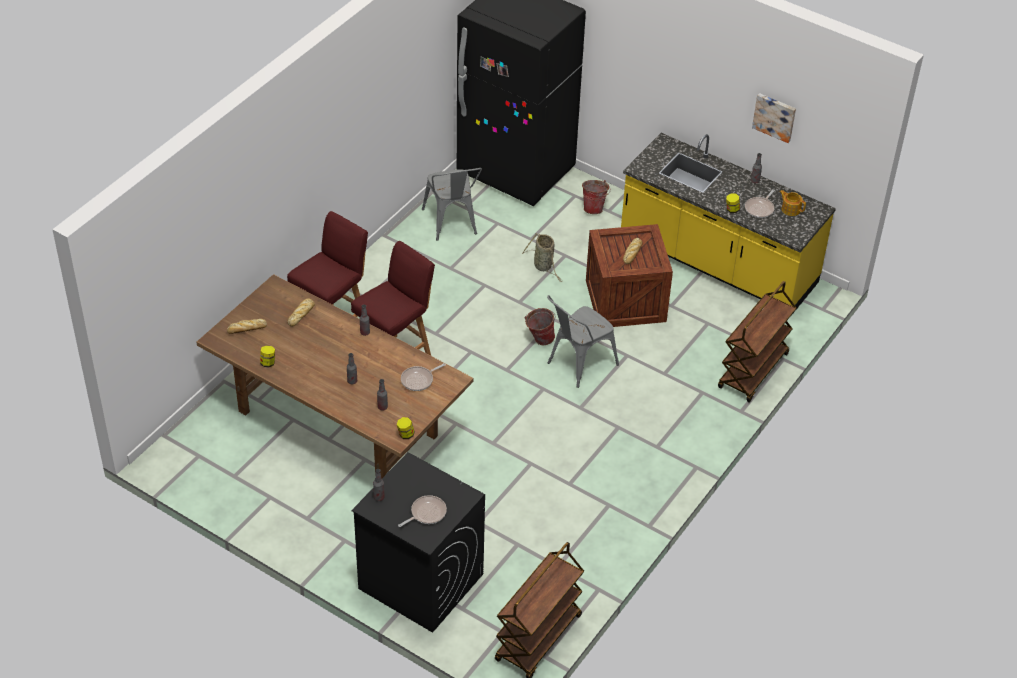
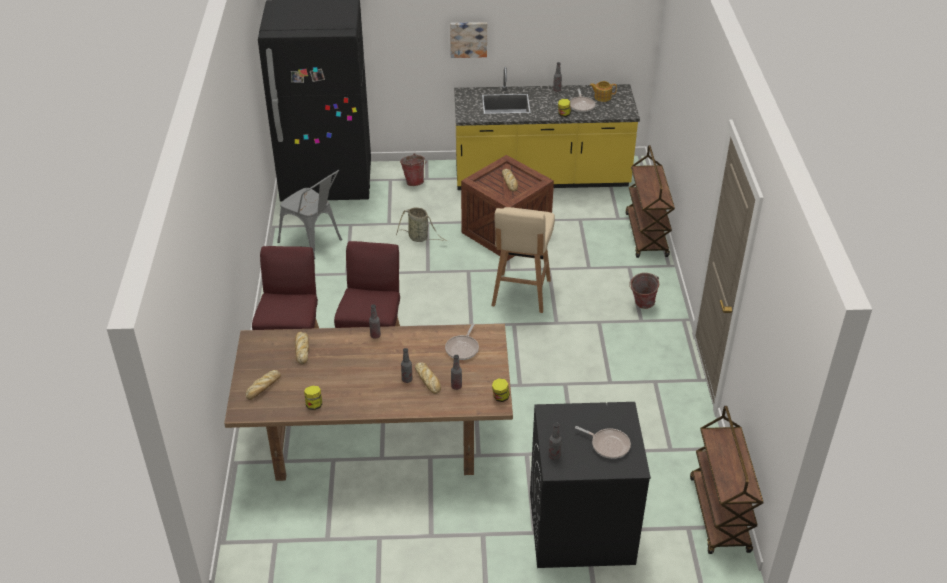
camera: 35 degrees left, 5 degrees down
frying pan [398,495,447,527] -> frying pan turned 105 degrees clockwise [575,426,631,459]
bucket [525,308,556,345] -> bucket moved to [629,273,659,309]
grey chair [547,295,619,388] -> beige stool [491,207,555,313]
picture [752,93,796,143] -> picture moved to [450,22,487,58]
none -> bread [415,362,441,394]

